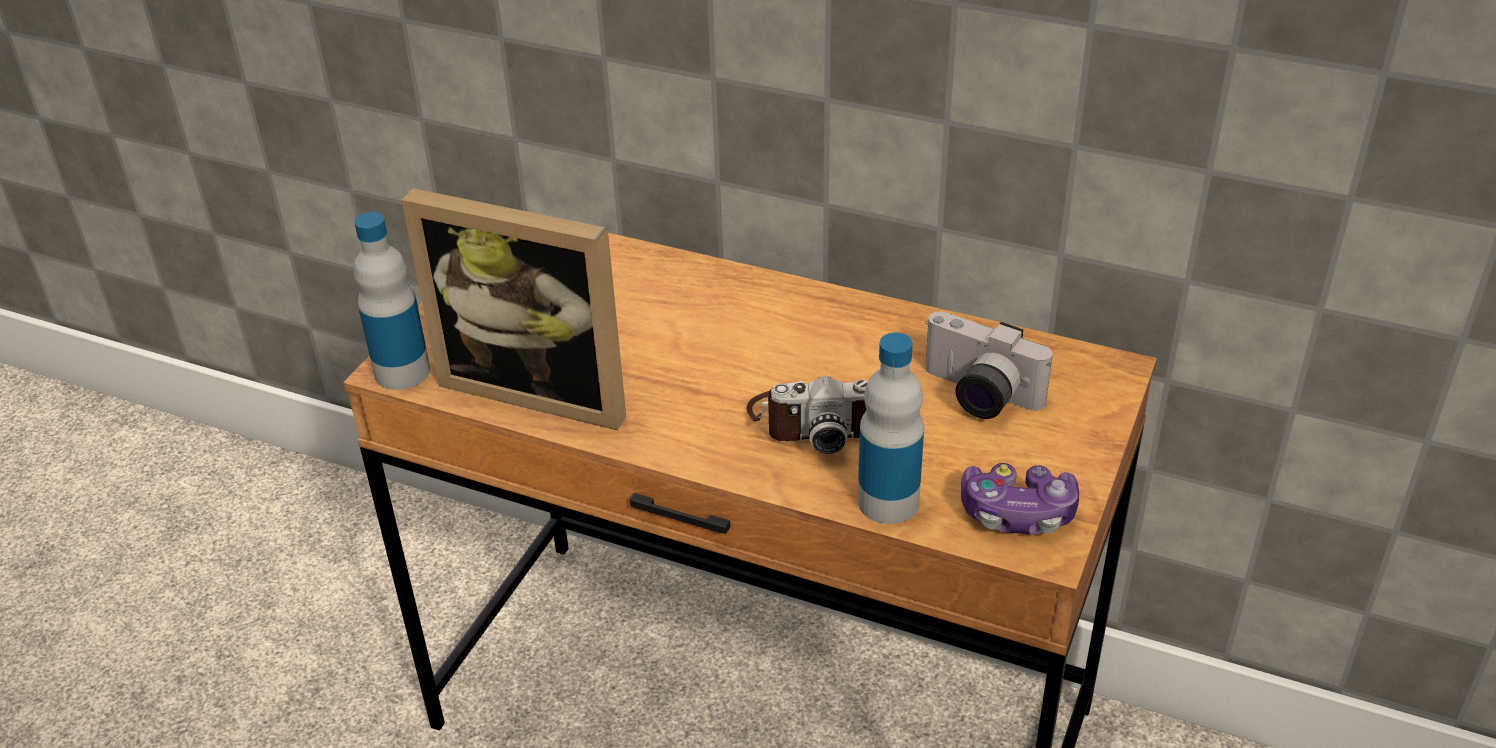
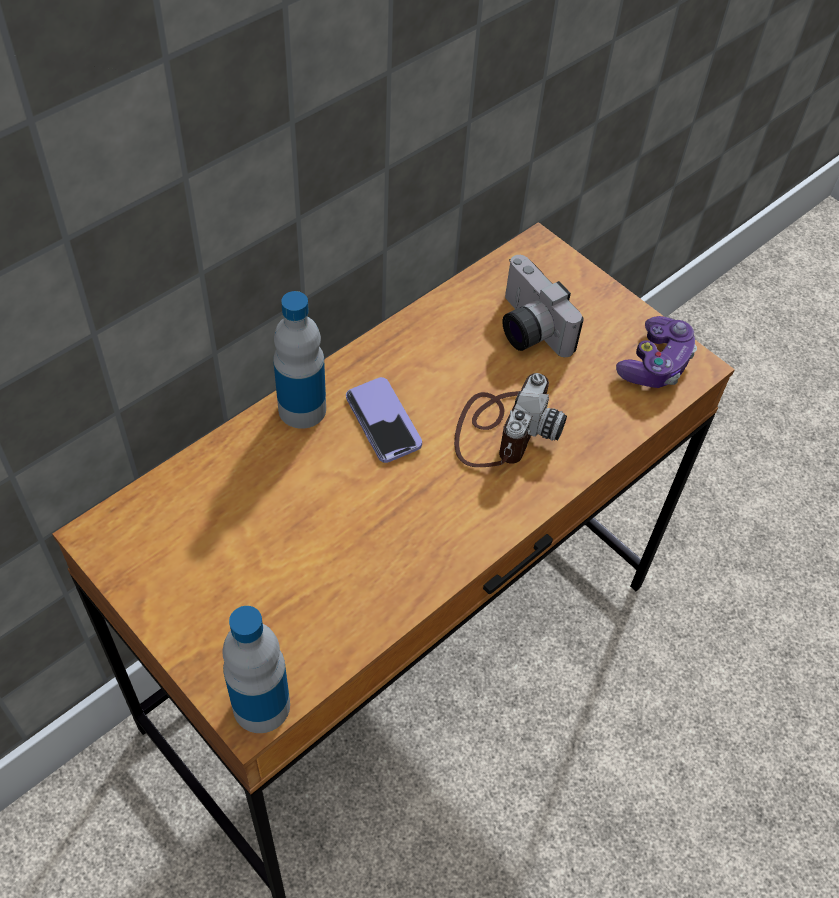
camera: 70 degrees left, 15 degrees up
picture frame [401,188,626,430] -> none
bottle [858,333,924,524] -> bottle moved to [273,291,326,429]
camera [925,311,1052,419] -> camera turned 90 degrees clockwise [502,255,584,357]
none -> phone [346,377,422,463]

